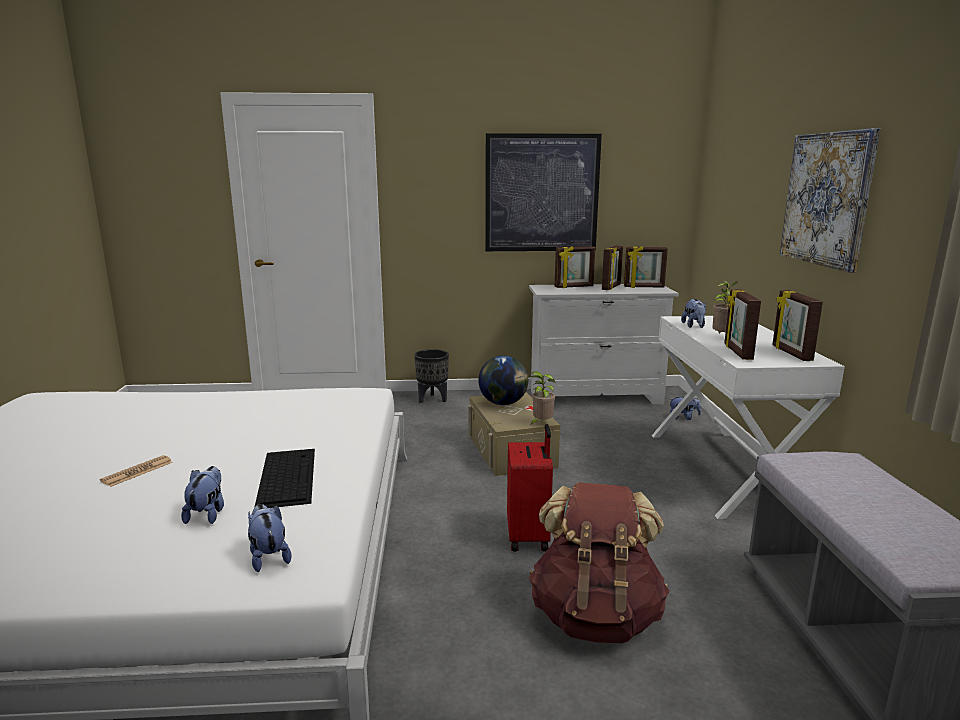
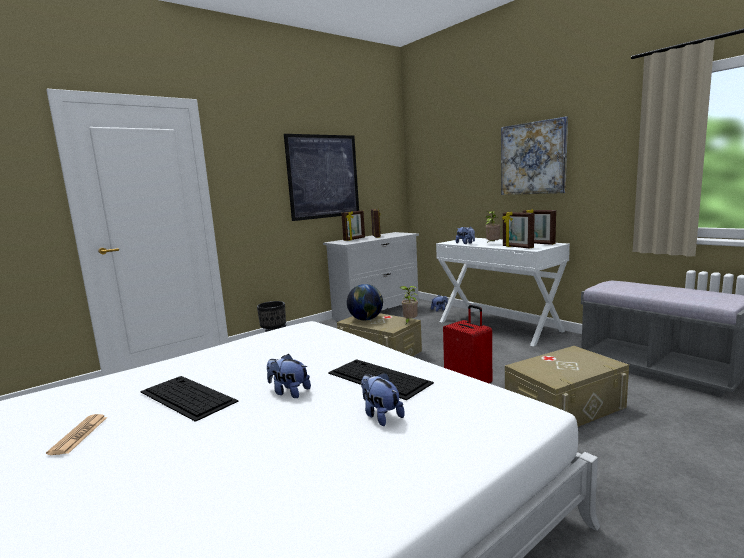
camera: 35 degrees left, 5 degrees down
newspaper [100,455,173,487] -> newspaper moved to [46,414,107,455]
plush toy [248,504,291,572] -> plush toy moved to [267,354,311,398]
brown backpack [529,482,669,643] -> beige storage box [505,346,629,427]
picture frame [624,246,668,288] -> none
none -> keyboard [140,376,239,422]

